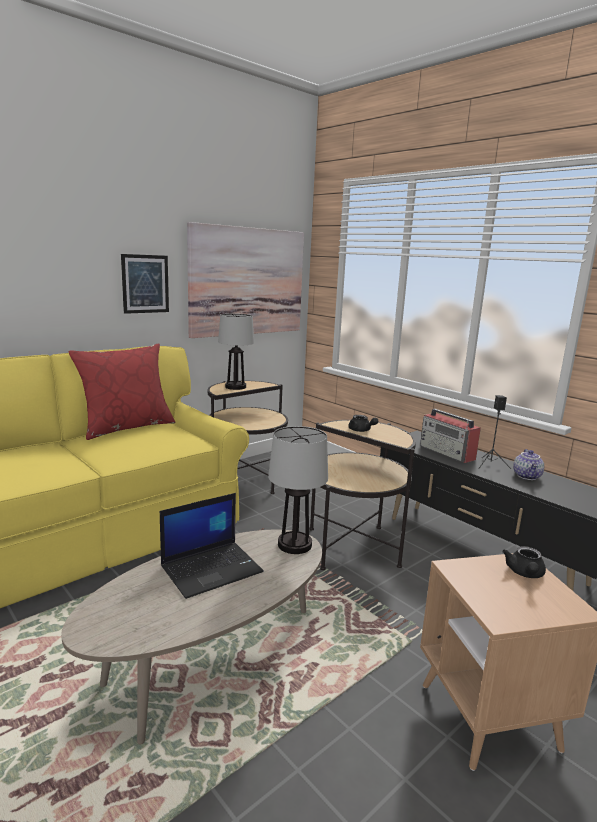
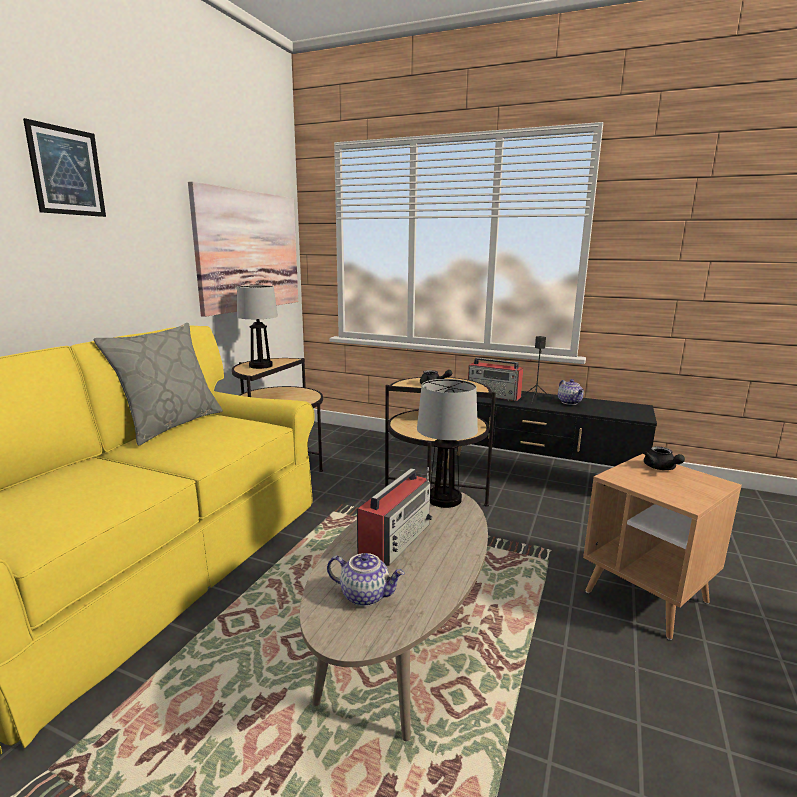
camera: 25 degrees left, 0 degrees up
red pillow [69,344,175,440] -> grey pillow [94,323,223,446]
picture [121,254,169,314] -> picture moved to [23,118,106,217]
laptop [160,493,264,599] -> radio [357,467,433,566]
none -> teapot [327,553,405,606]

